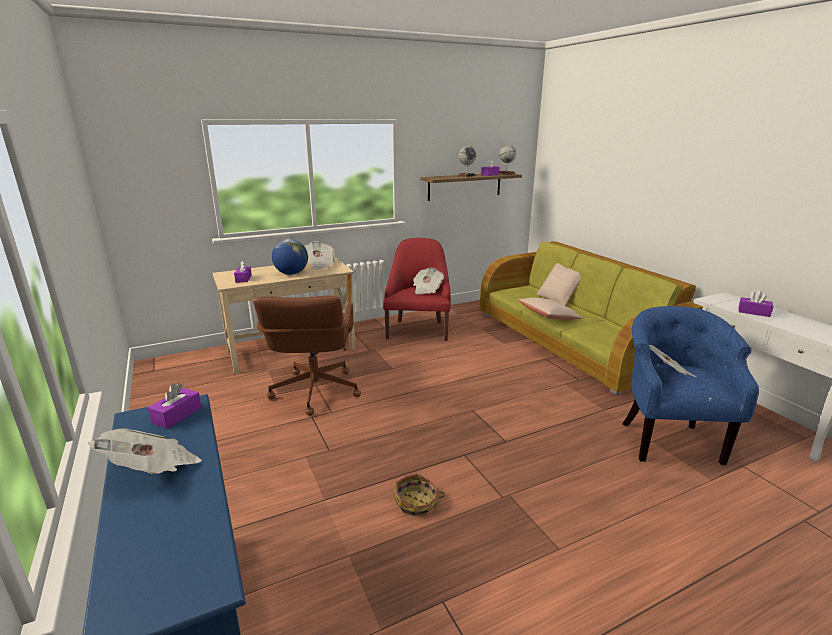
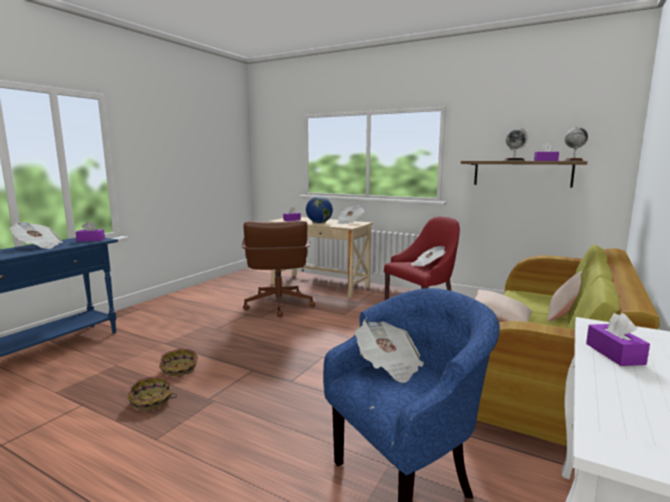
camera: 55 degrees right, 10 degrees down
brown office chair [253,295,361,416] -> brown office chair turned 60 degrees counterclockwise [242,220,315,317]
none -> basket [128,376,177,410]

